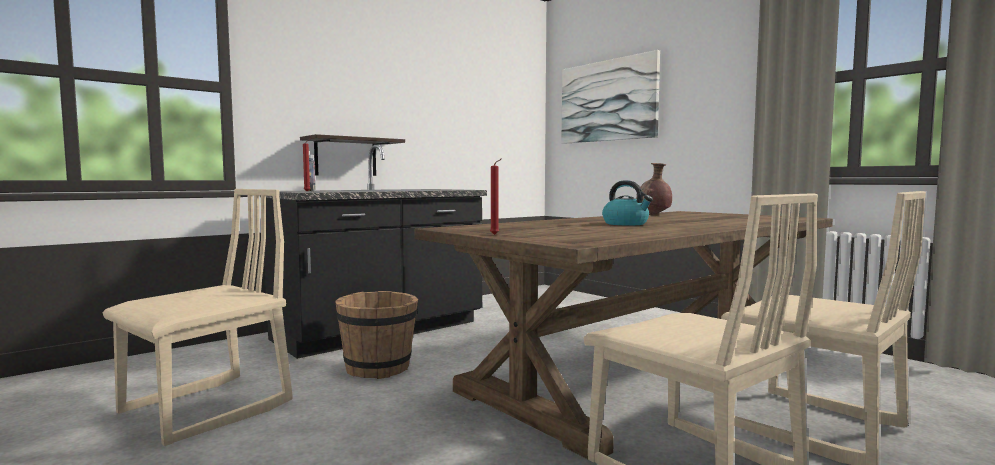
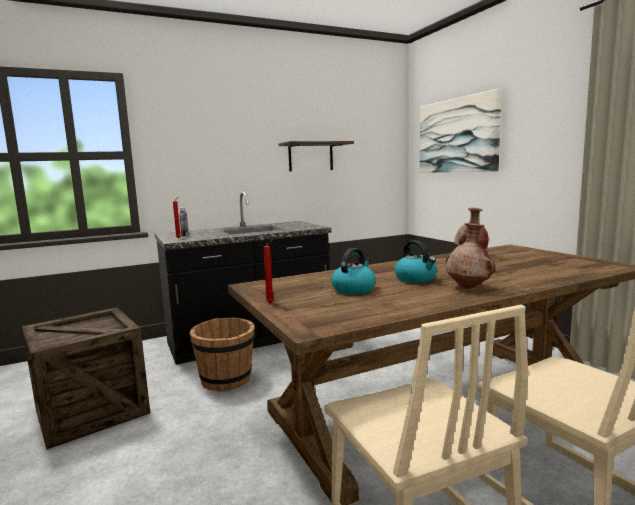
camera: 15 degrees right, 5 degrees up
beige chair [102,189,293,446] -> crate [22,307,150,449]
shelf [300,134,405,176] -> shelf moved to [279,141,354,171]
none -> kettle [331,248,376,295]
none -> brown vase [445,223,495,289]

